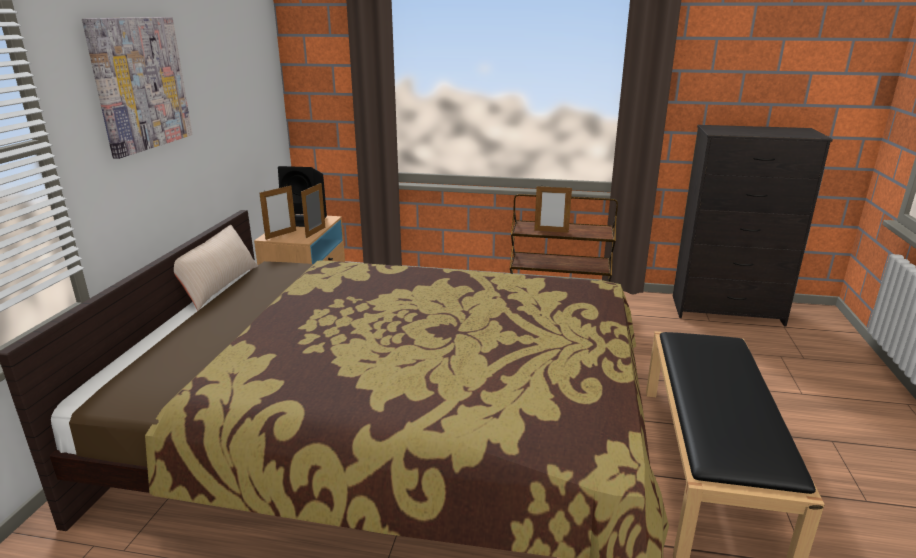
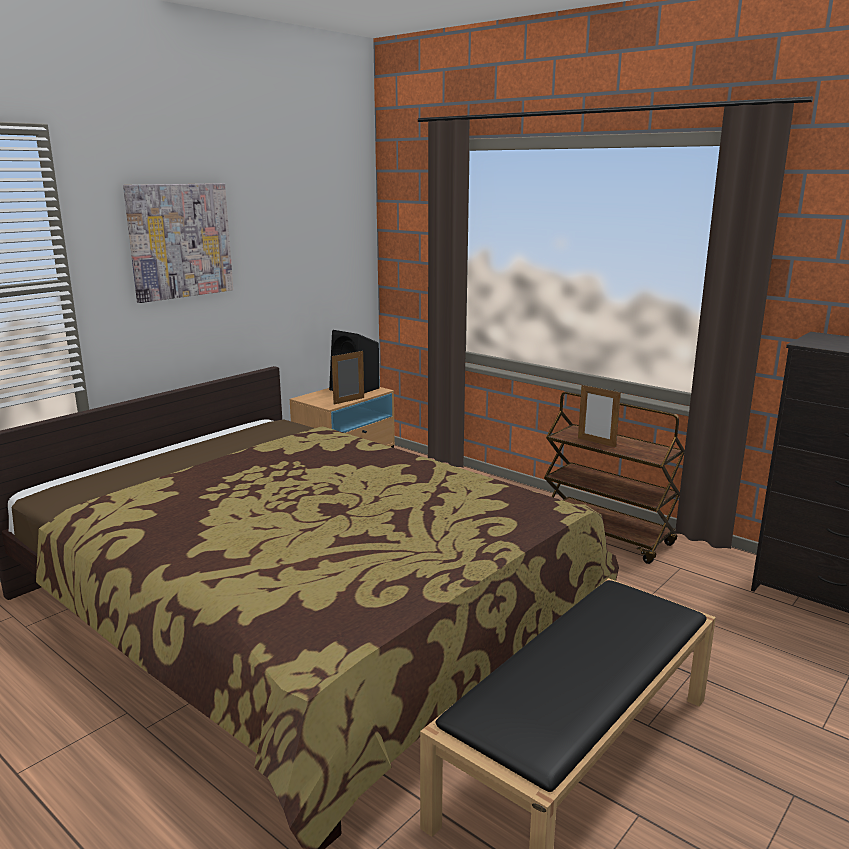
camera: 30 degrees right, 5 degrees down
beige pillow [174,225,258,310] -> none
picture frame [259,185,296,240] -> none

